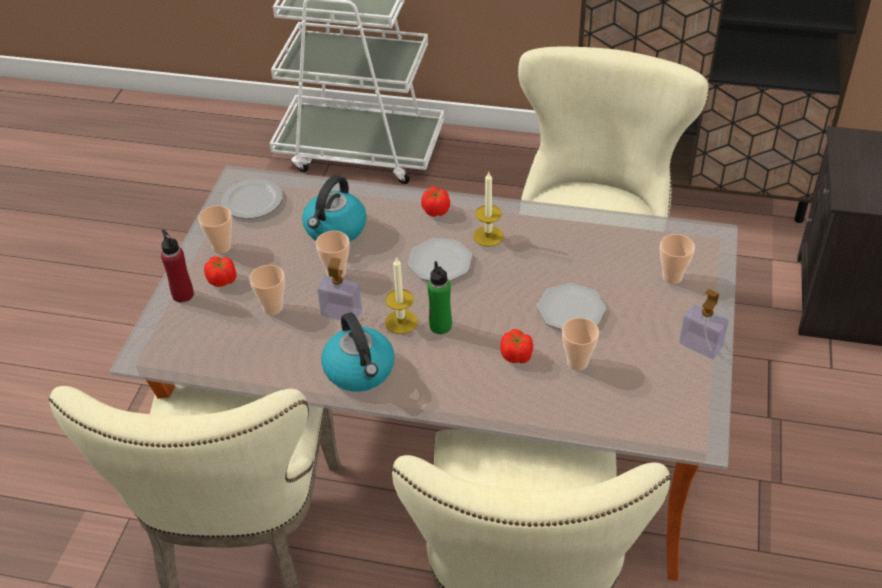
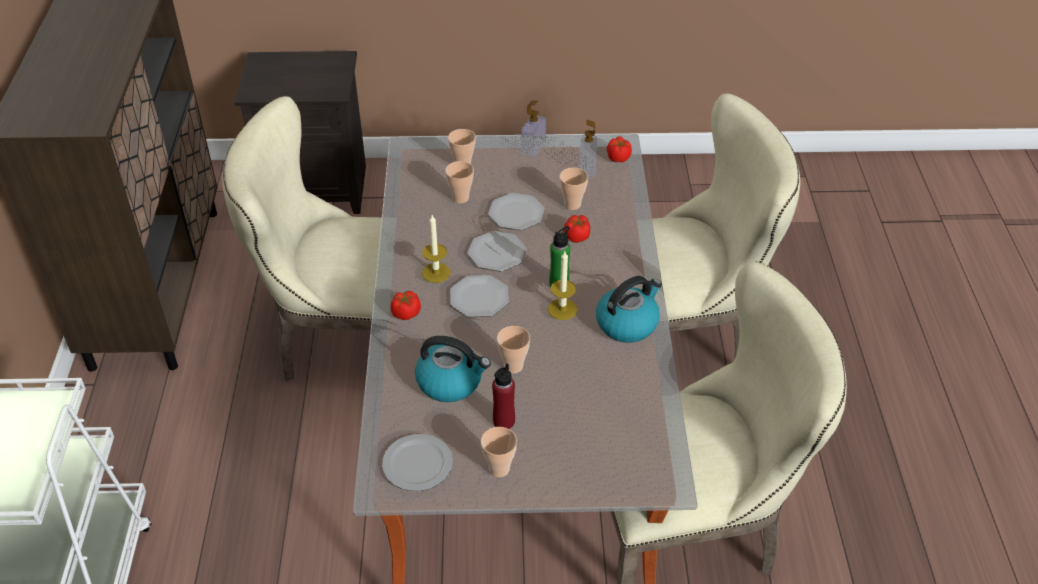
camera: 105 degrees left, 0 degrees up
red bottle [161,229,194,302] -> red bottle moved to [492,363,515,429]
tomato [204,257,237,287] -> tomato moved to [607,136,632,162]
cup [249,265,285,315] -> cup moved to [445,161,474,203]
soap dispenser [317,257,362,320] -> soap dispenser moved to [579,120,597,178]
none -> plate [467,231,527,271]

